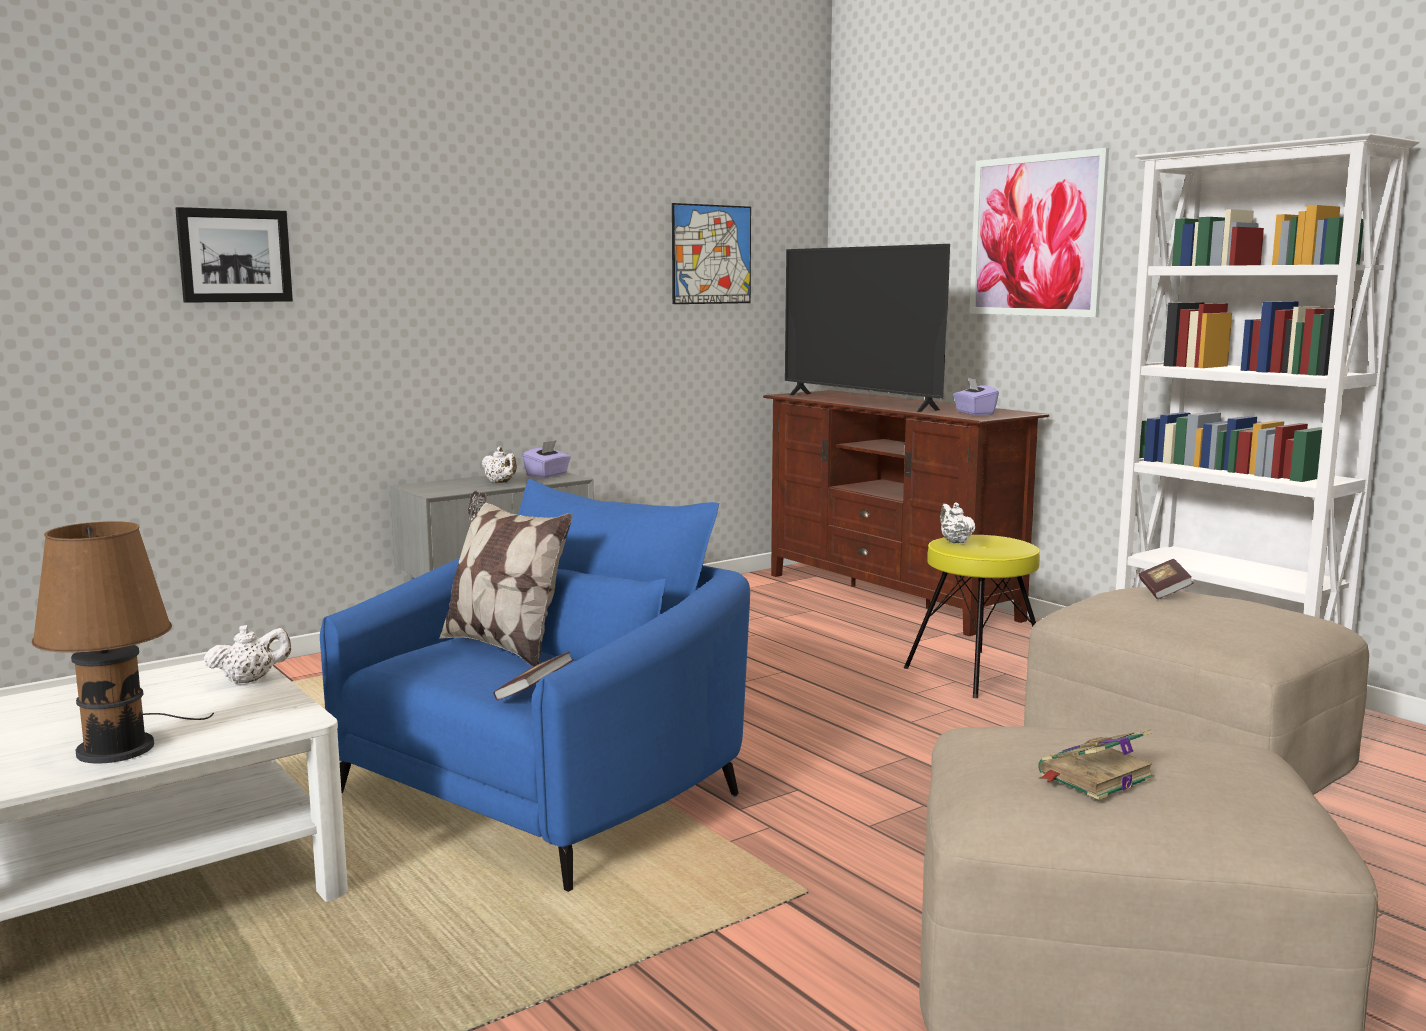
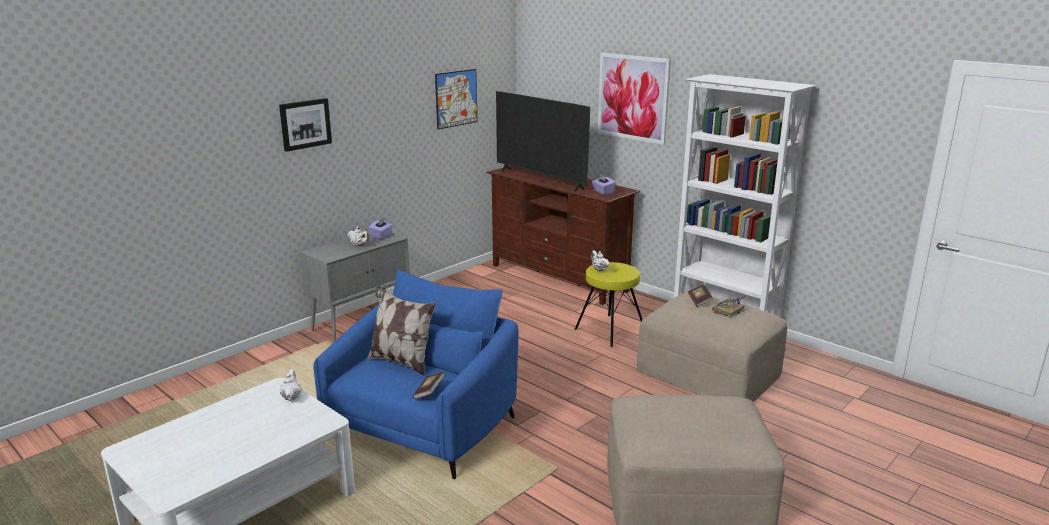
camera: 10 degrees left, 10 degrees up
brown table lamp [32,521,214,764] -> none
picture [175,207,293,303] -> picture moved to [279,98,332,152]
white teapot [204,625,291,684] -> white teapot turned 60 degrees counterclockwise [280,369,302,401]
book [1038,730,1155,800] -> book moved to [712,296,745,318]

